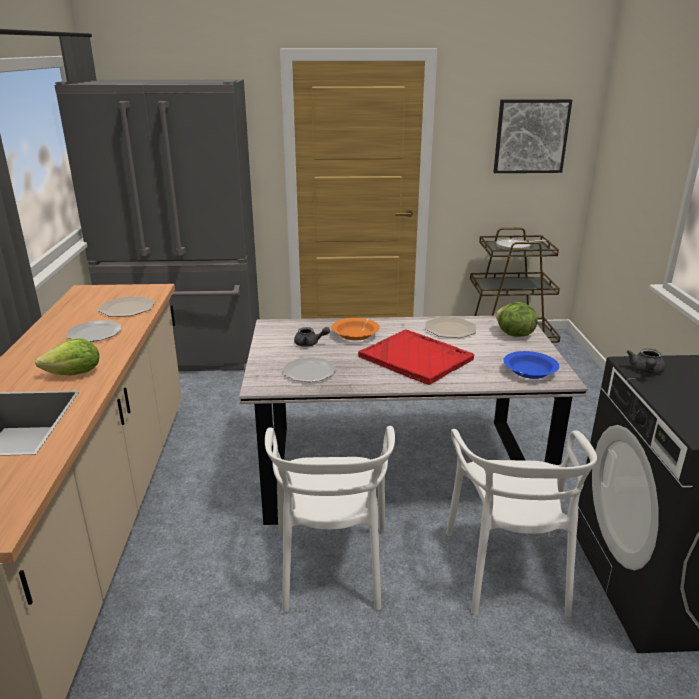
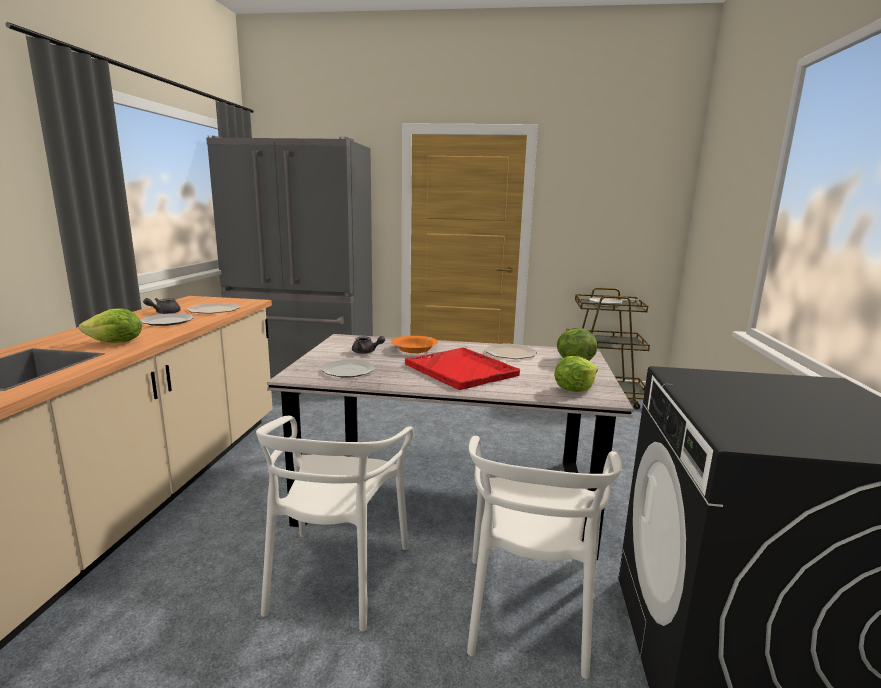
camera: 10 degrees right, 10 degrees down
picture [494,99,572,173] -> none
blue bowl [503,351,559,379] -> lettuce [554,356,598,392]
grey teapot [627,348,665,374] -> grey teapot moved to [143,298,180,314]

